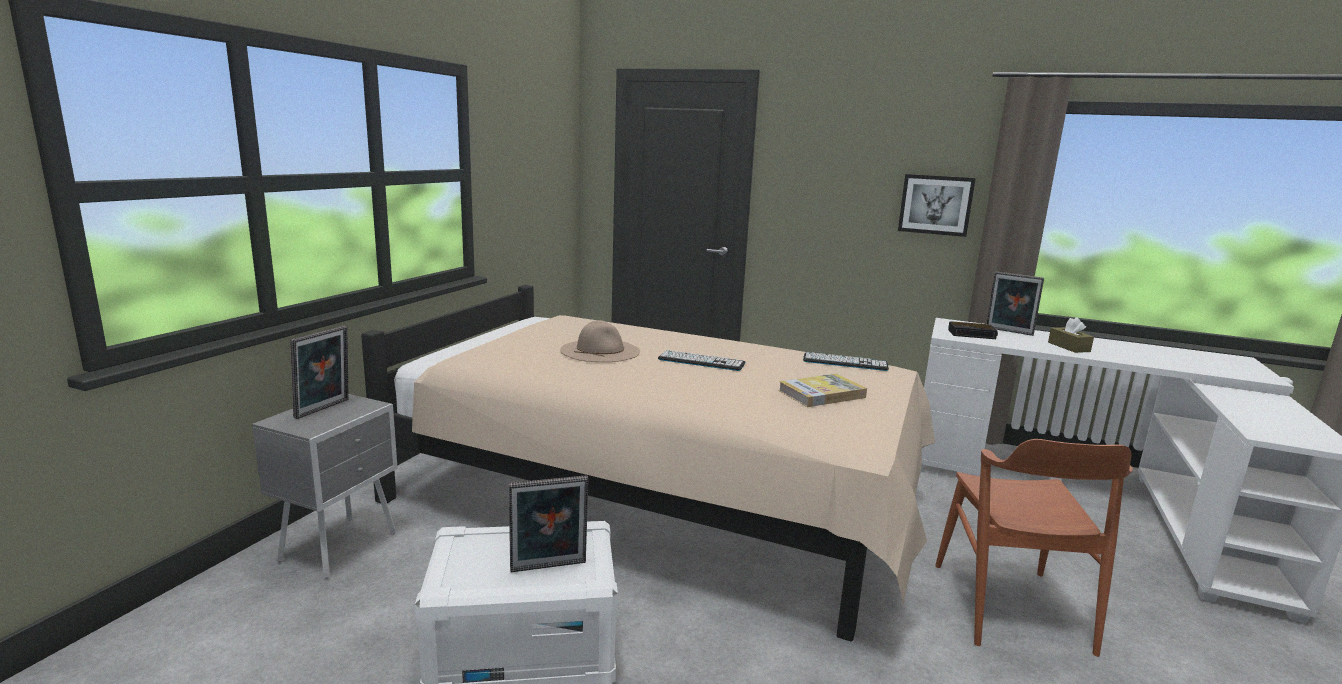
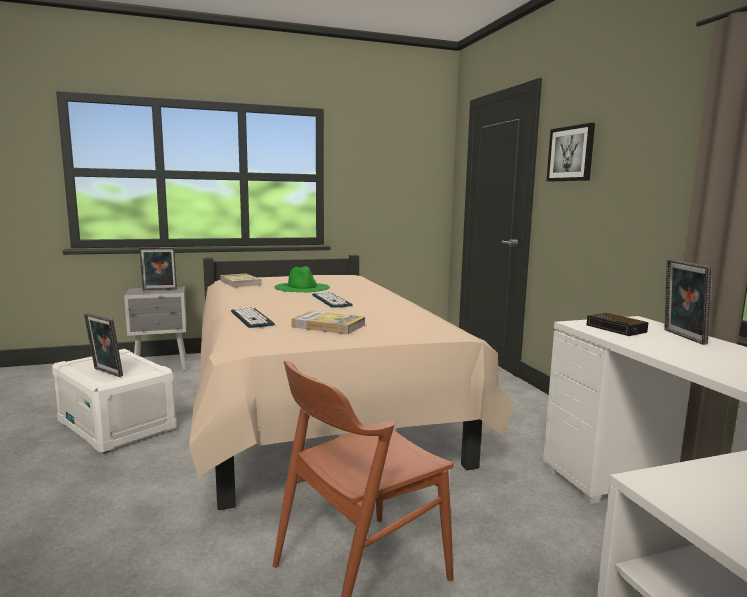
camera: 50 degrees right, 5 degrees down
beige hat [560,320,640,362] -> green hat [275,266,330,292]
keyboard [803,352,889,371] -> keyboard moved to [231,307,274,328]
picture [898,174,976,237] -> picture moved to [546,123,595,181]
brown tissue box [1048,317,1094,353] -> none
none -> book [220,274,261,287]

